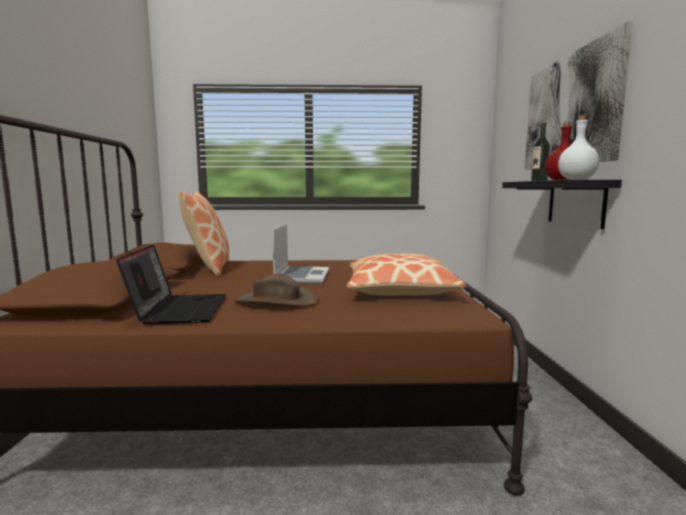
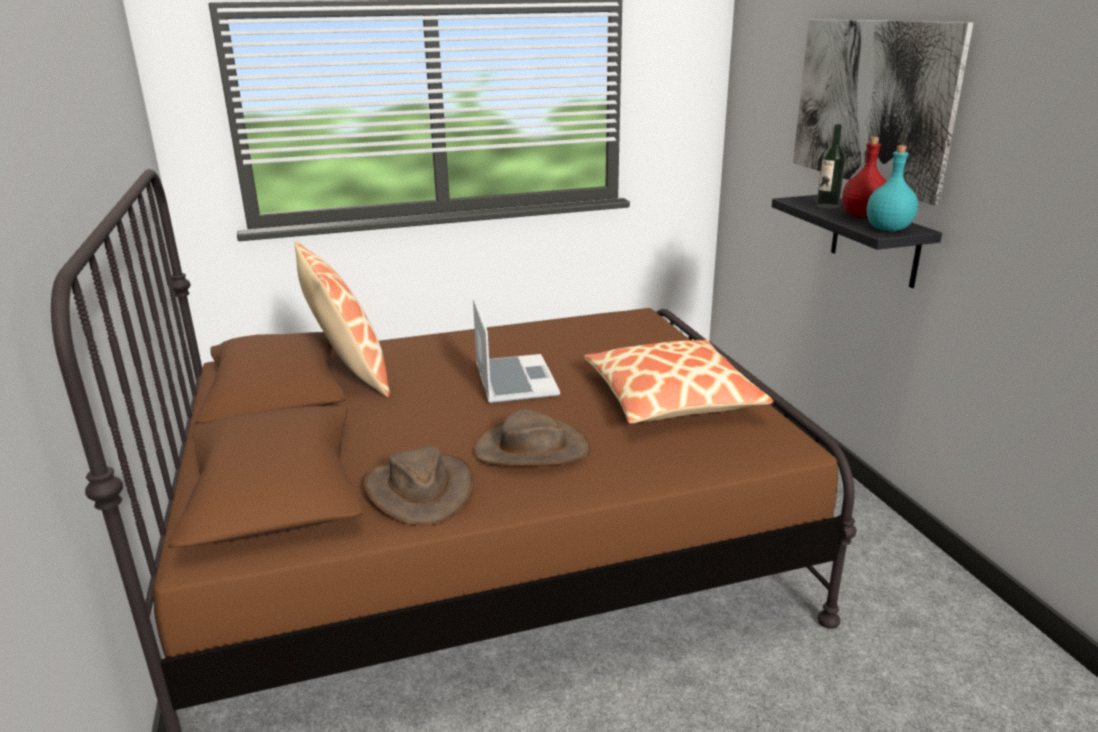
camera: 15 degrees left, 15 degrees up
laptop [116,244,226,324] -> brown hat [364,447,474,526]
white bottle [558,115,599,180] -> turquoise bottle [866,145,918,231]

